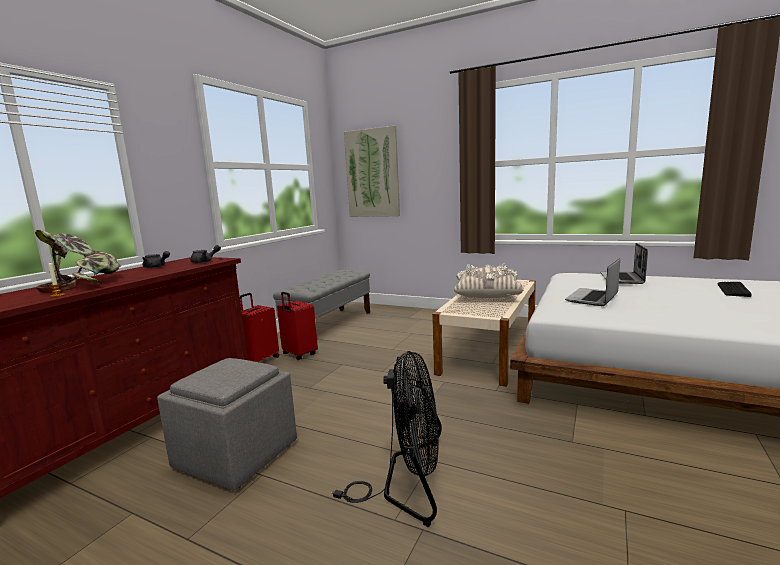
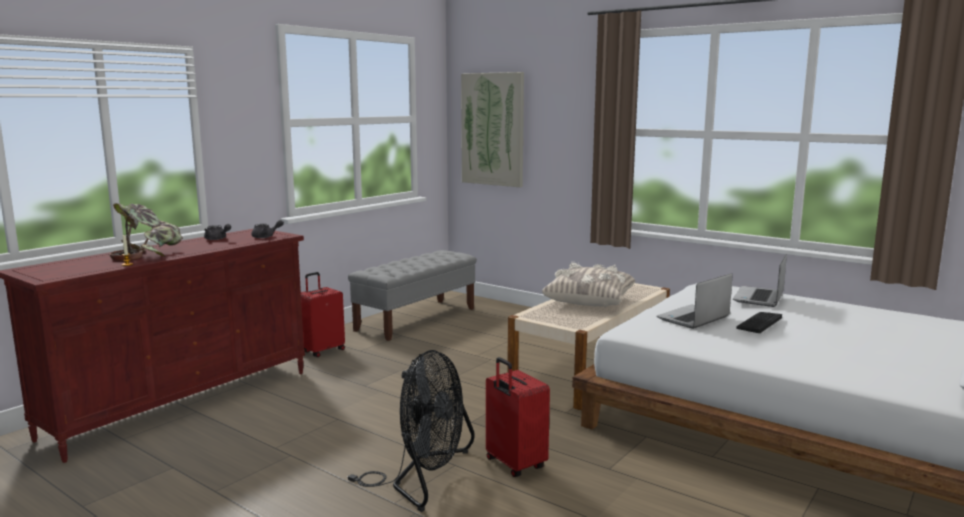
camera: 10 degrees right, 0 degrees up
grey ottoman [157,358,297,490] -> none
red suitcase [277,292,318,360] -> red suitcase moved to [486,357,550,477]
keyboard [718,282,752,297] -> keyboard moved to [736,312,782,333]

